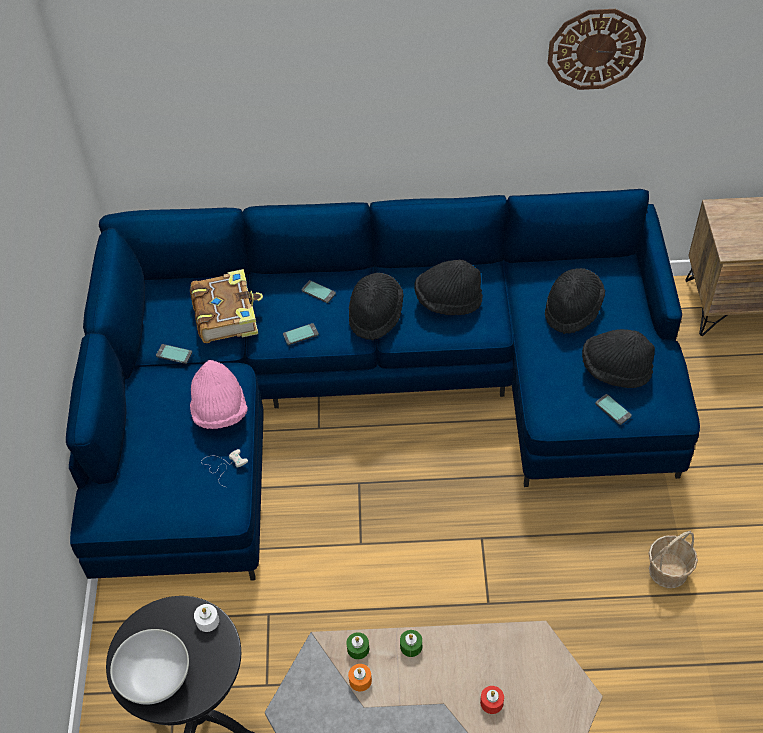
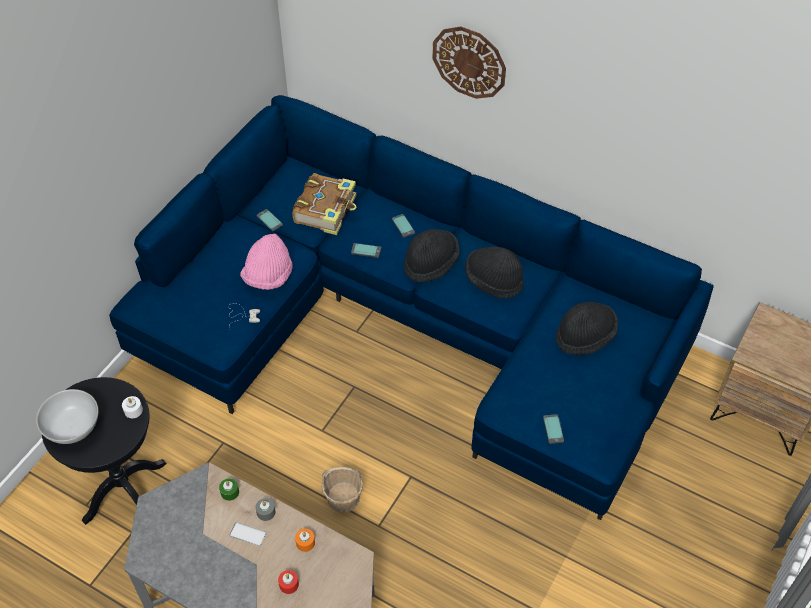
camera: 30 degrees right, 0 degrees up
orange candle [348,664,372,692] -> orange candle moved to [295,529,315,552]
green candle [400,630,422,657] -> grey candle [255,498,275,521]
wall clock [548,9,646,90] -> wall clock moved to [432,26,506,99]
black hat [582,329,655,388] -> none
basket [649,531,698,588] -> basket moved to [321,467,363,513]
none -> phone [229,522,266,546]

